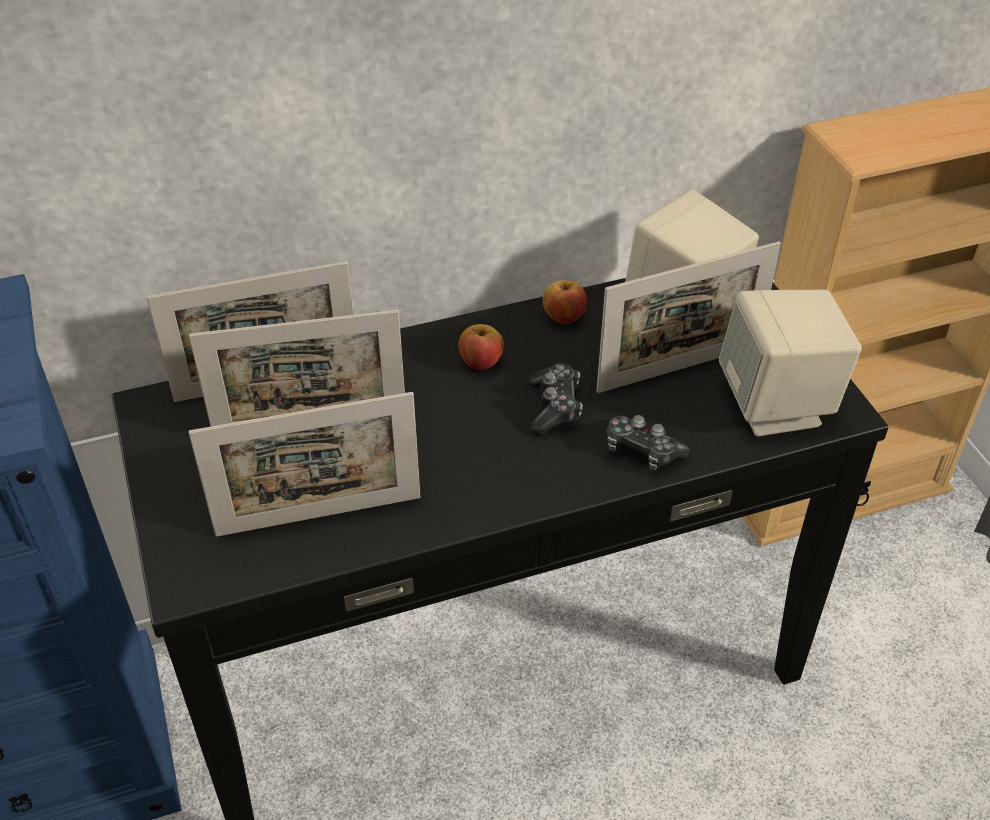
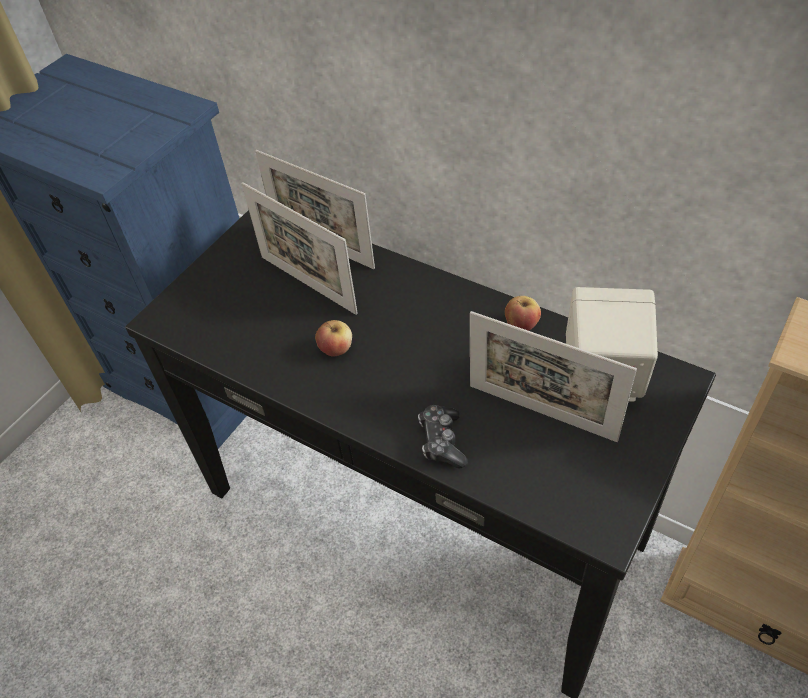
camera: 55 degrees right, 5 degrees up
picture frame [188,392,420,537] -> none
apple [458,324,504,370] -> apple moved to [315,320,352,357]
game controller [529,363,583,435] -> none
beige speaker [719,290,862,436] -> none

